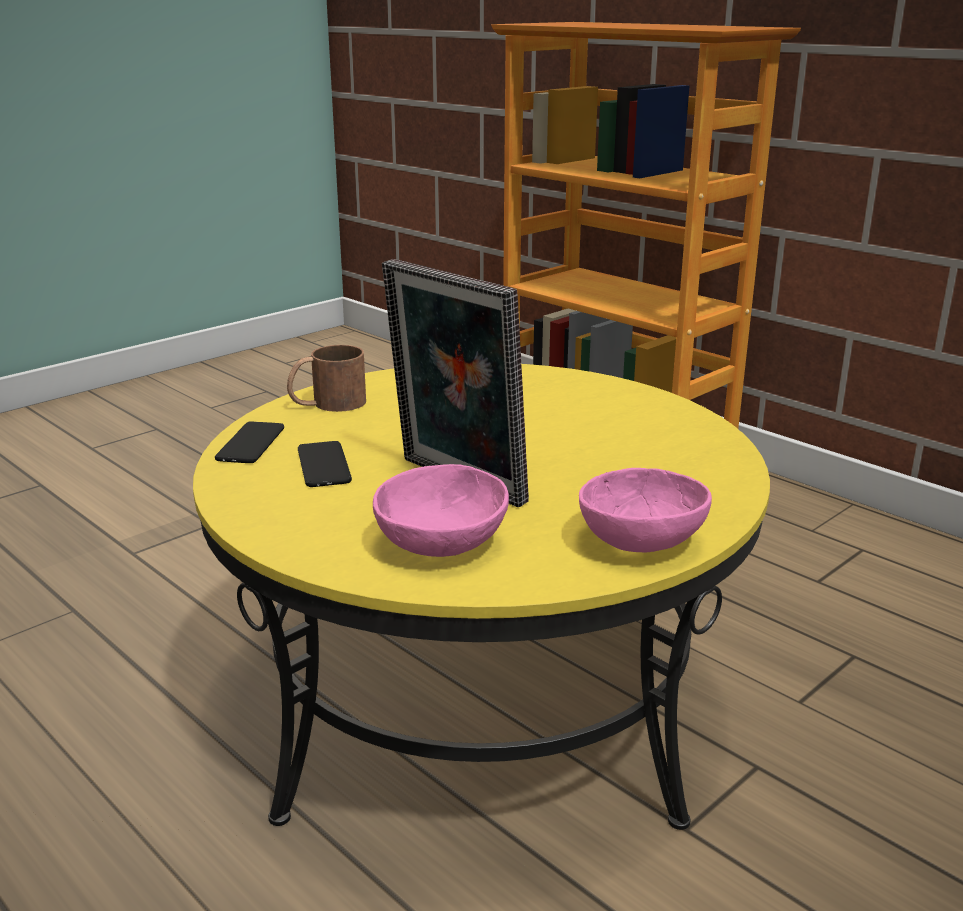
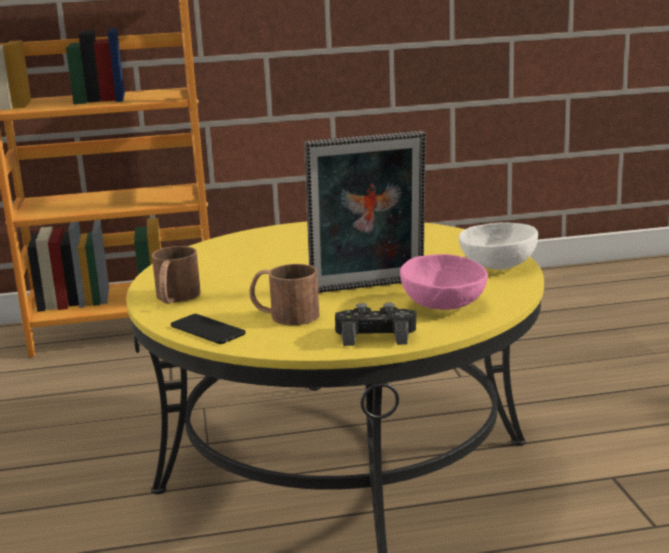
camera: 55 degrees left, 5 degrees down
phone [298,441,352,487] -> brown mug [249,264,319,325]
pink bowl [579,468,712,553] -> white bowl [459,222,538,270]
none -> black game controller [335,303,416,346]

